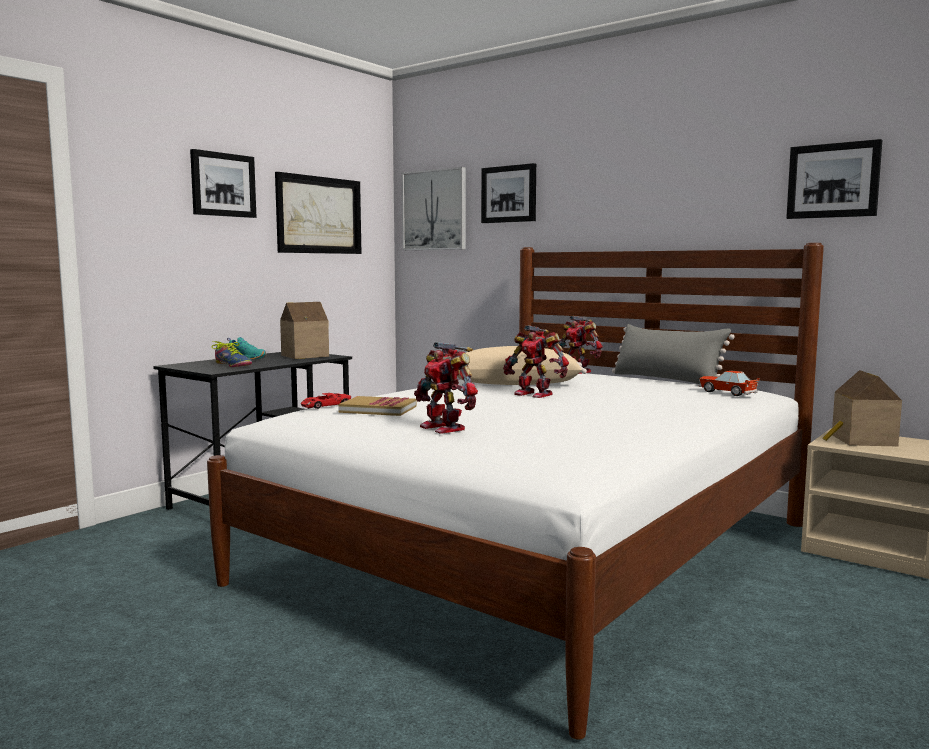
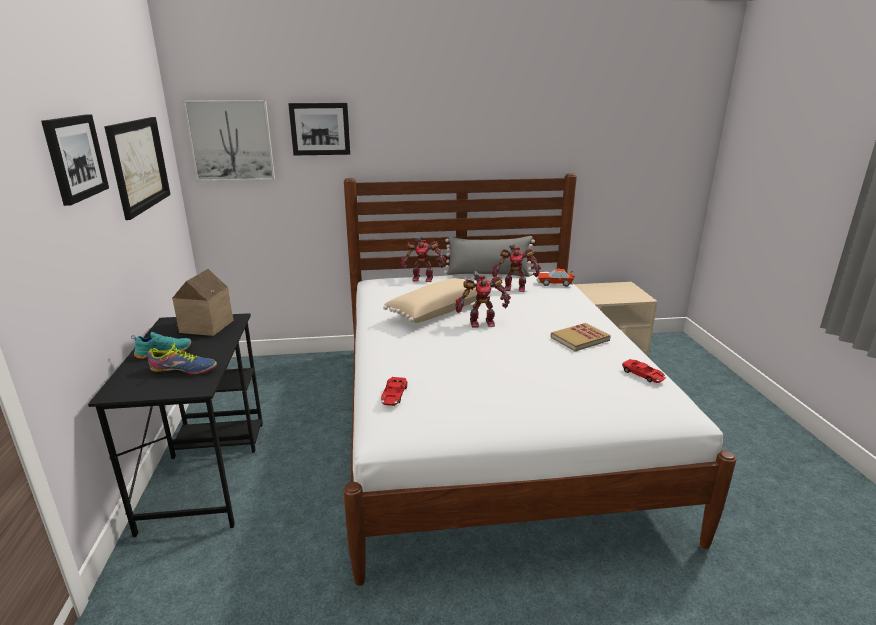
camera: 45 degrees left, 15 degrees up
book [338,396,417,416] -> book moved to [551,323,611,351]
toy robot [414,342,478,434] -> toy robot moved to [492,244,541,292]
picture [786,139,882,219] -> none
toy house [822,370,902,446] -> none
none -> red toy car [622,359,666,383]

